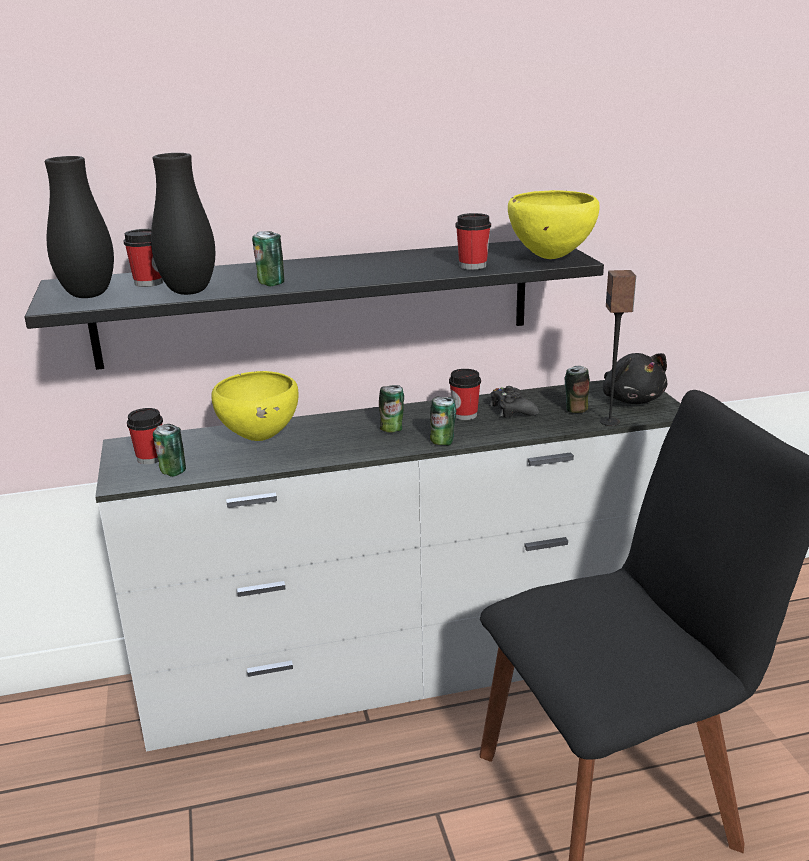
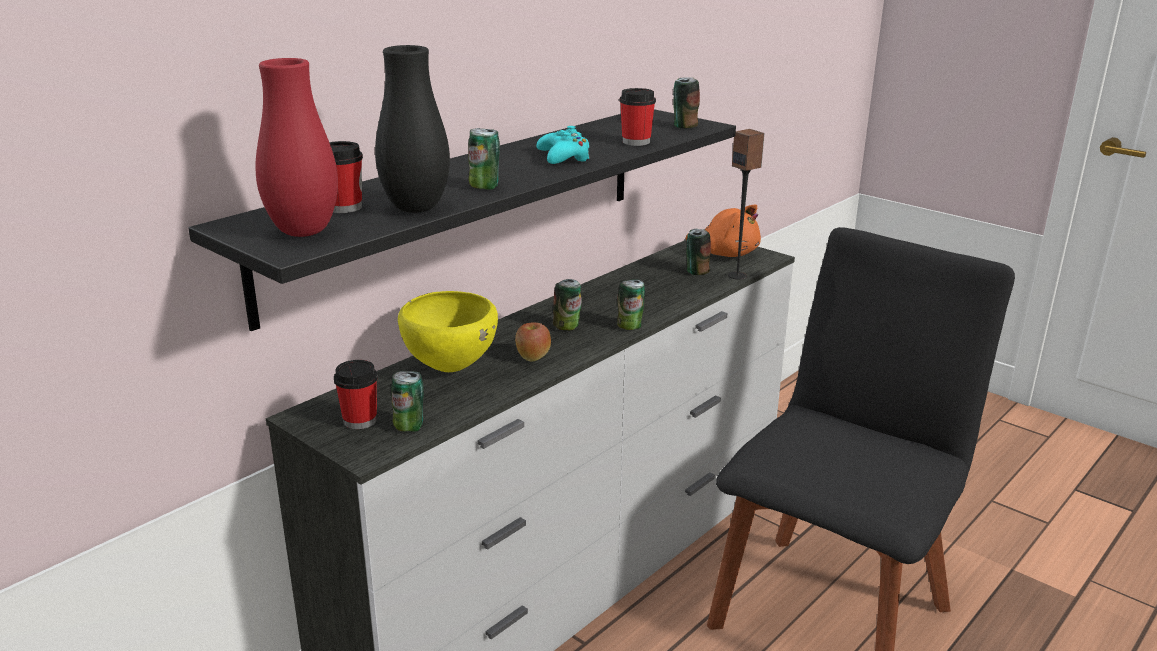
camera: 35 degrees left, 0 degrees up
black vase [44,156,114,298] -> red vase [256,58,338,237]
cup [449,369,481,420] -> none
black game controller [489,386,539,418] -> none
yellow bowl [508,190,600,259] -> can [673,77,700,128]
black plush toy [603,353,667,404] -> orange plush toy [685,205,761,257]
none -> apple [515,322,551,361]
none -> turquoise game controller [536,126,591,164]

